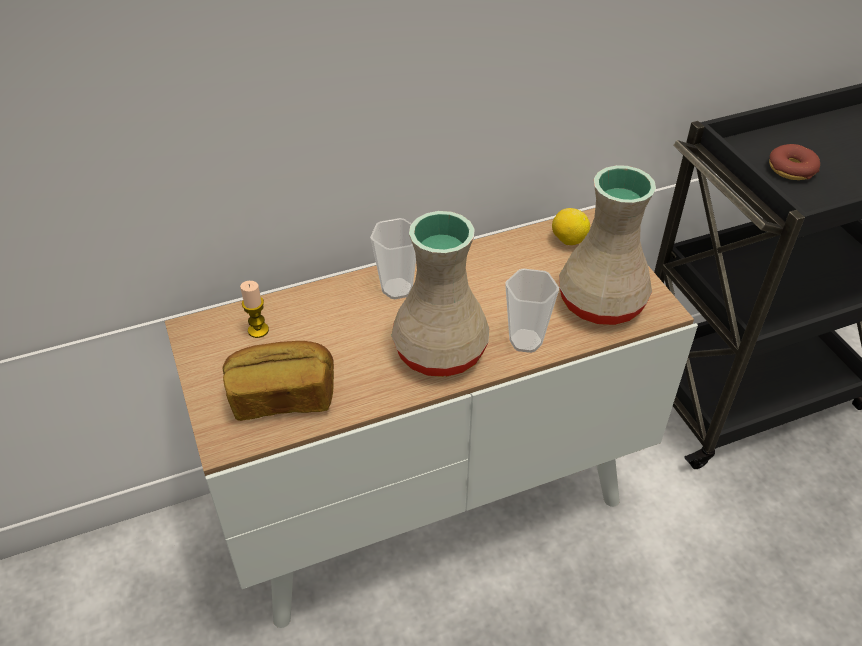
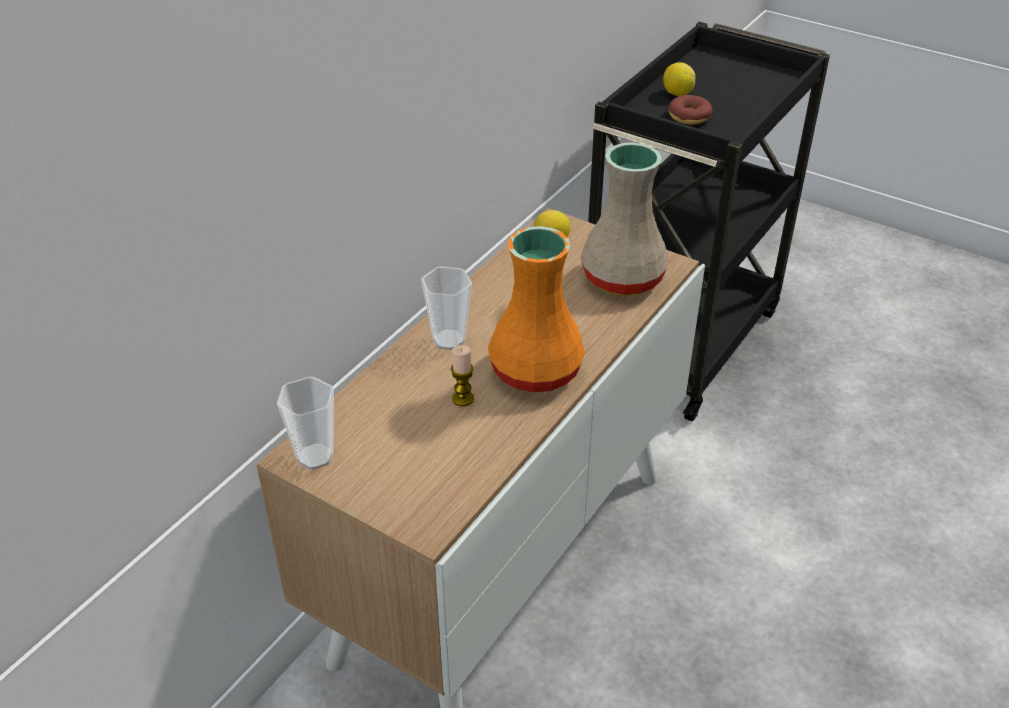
camera: 35 degrees left, 5 degrees down
bread [222,341,334,421] -> none
candle [240,281,269,338] -> candle moved to [451,345,474,406]
beige vase [392,211,489,377] -> orange vase [488,226,585,393]
cup [505,269,559,353] -> cup moved to [277,376,334,470]
none -> lemon [663,62,695,96]

